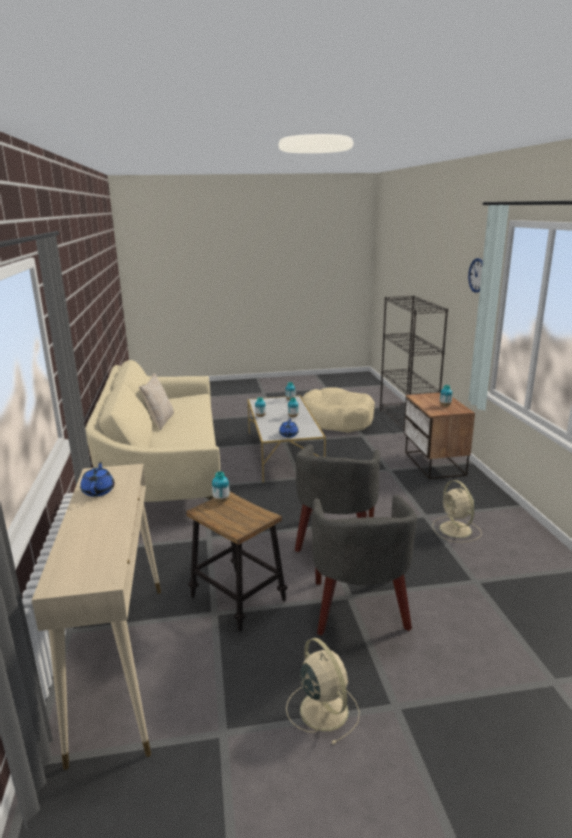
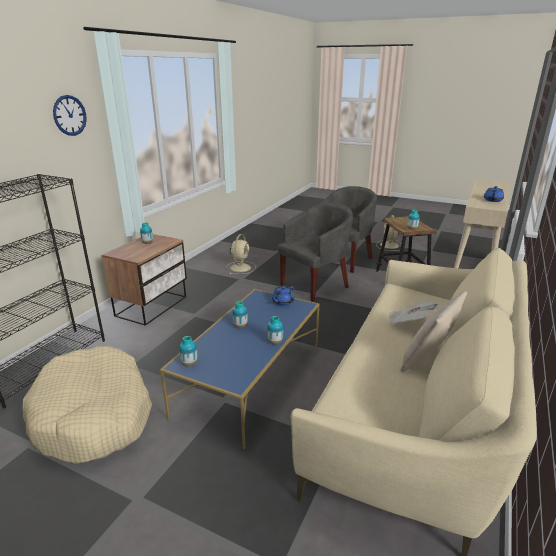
camera: 145 degrees left, 5 degrees up
white coffee table [247,396,326,483] -> blue coffee table [160,289,320,450]
none -> newspaper [389,300,439,324]

